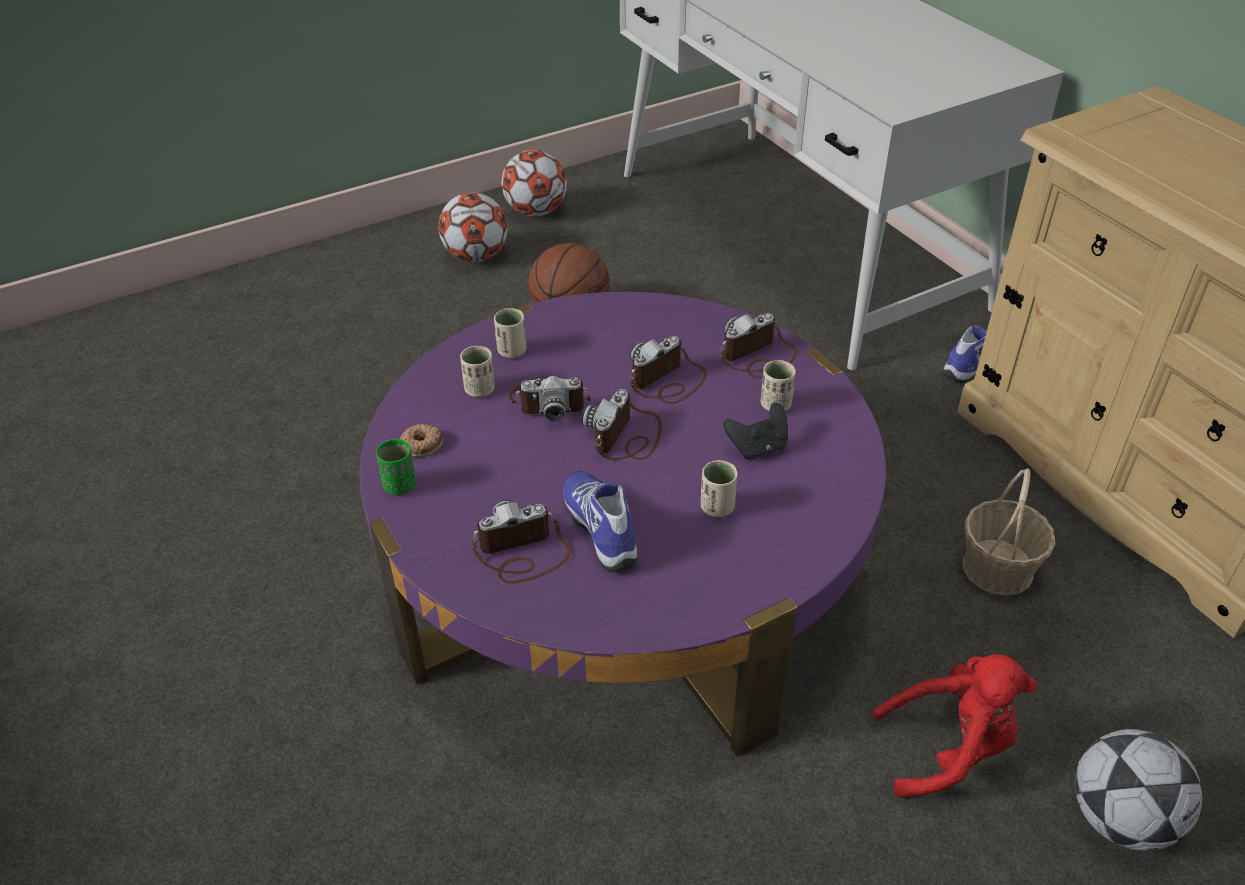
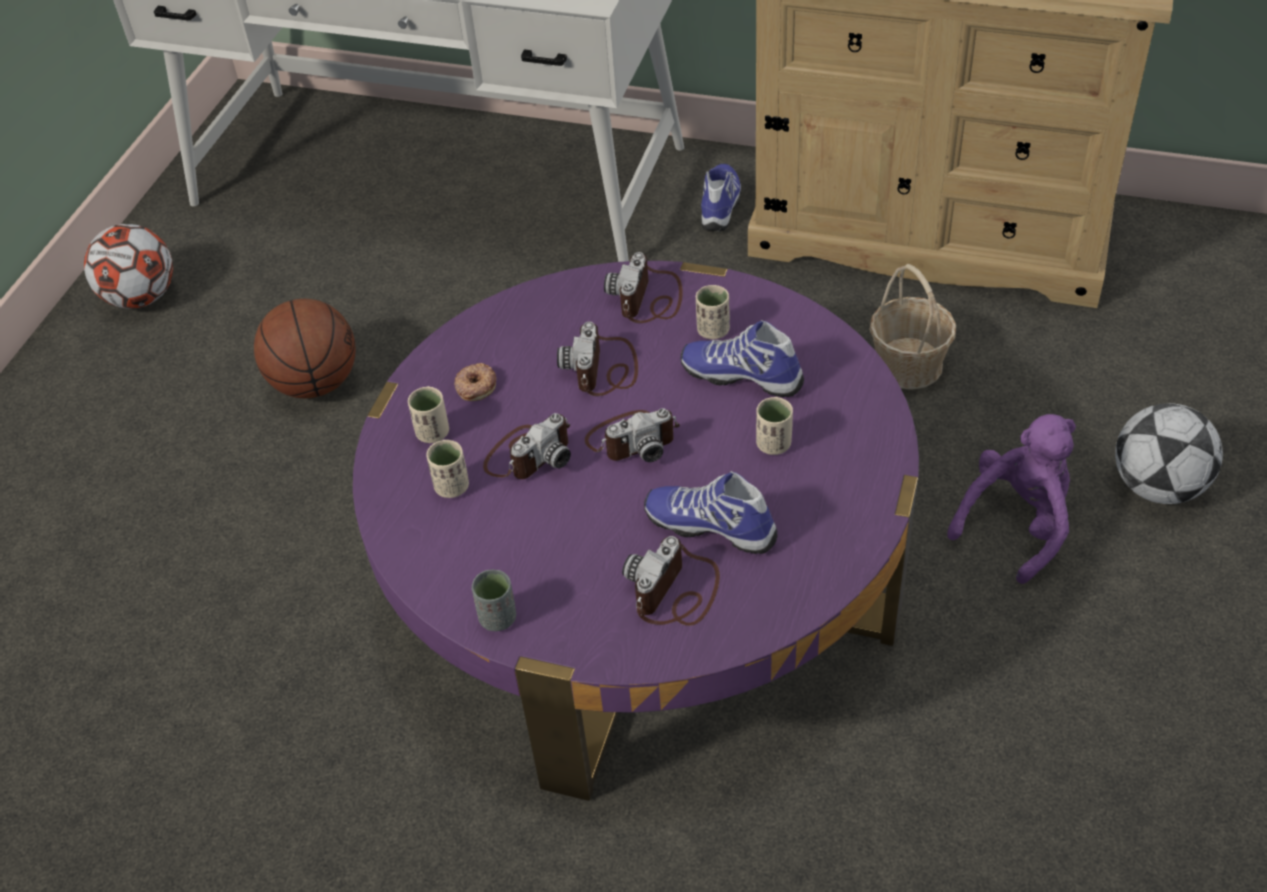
camera: 40 degrees left, 5 degrees up
green cup [376,439,416,495] -> grey cup [471,570,516,631]
donut [400,424,443,457] -> donut moved to [454,363,496,401]
football [438,192,508,262] -> none
camera [581,389,662,460] -> camera turned 90 degrees counterclockwise [585,408,680,462]
black game controller [723,402,788,459] -> shoe [680,320,804,397]
red plush toy [872,654,1037,798] -> purple plush toy [947,414,1076,584]

